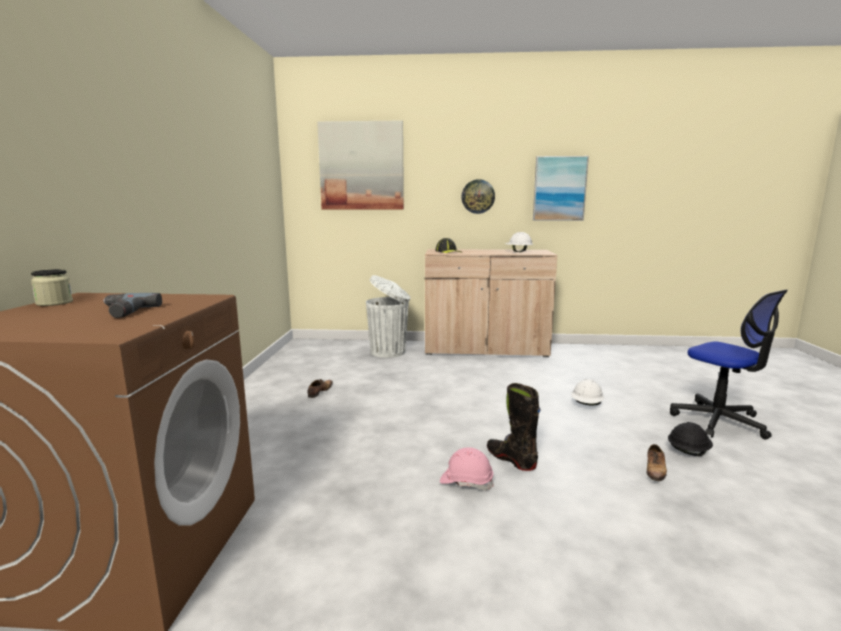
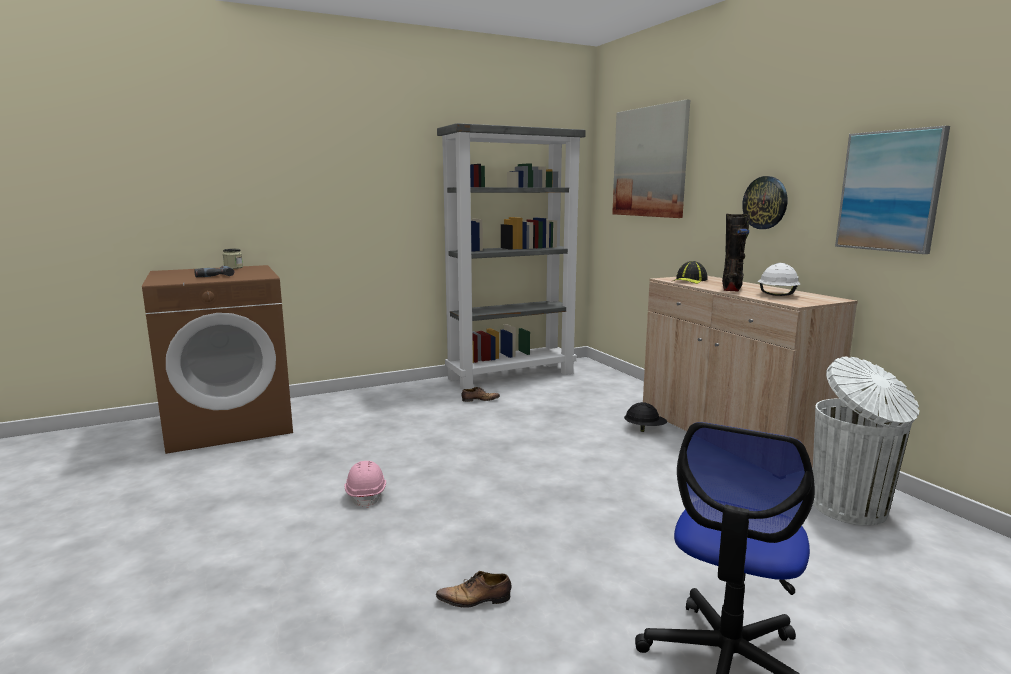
camera: 60 degrees right, 0 degrees up
white trash can [366,275,411,358] -> white trash can moved to [813,356,919,526]
black boot [487,383,541,471] -> black boot moved to [722,213,750,292]
white hard hat [571,379,604,406] -> none
black hard hat [668,422,713,456] -> black hard hat moved to [624,402,667,432]
none -> grey bookcase [437,123,586,390]

